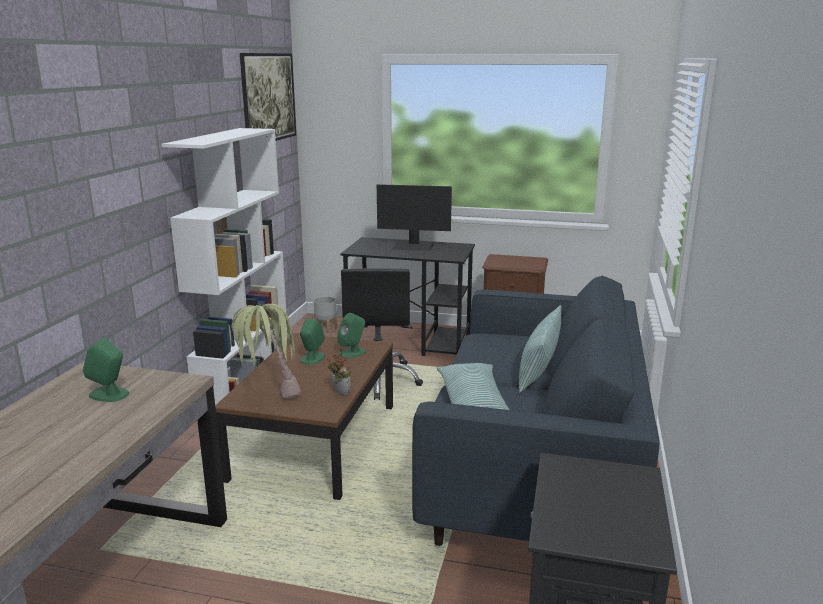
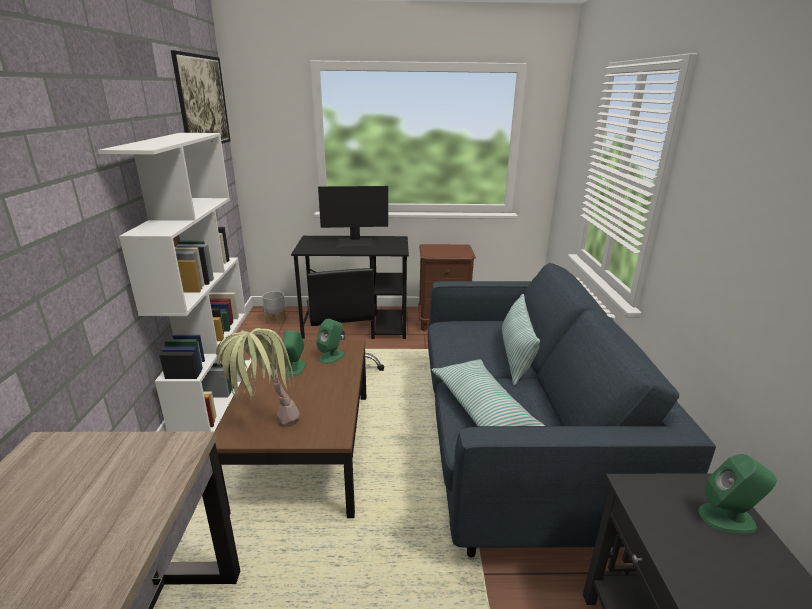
camera: 15 degrees left, 5 degrees up
green speaker [83,338,129,402] -> green speaker moved to [698,454,777,534]
potted plant [327,348,351,395] -> none

